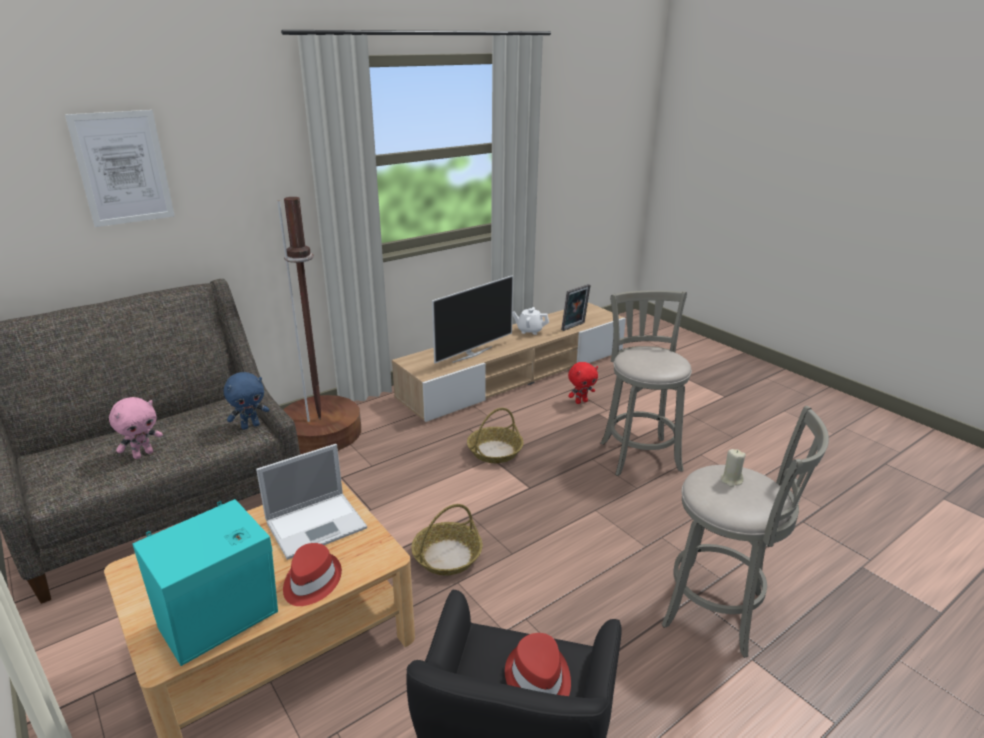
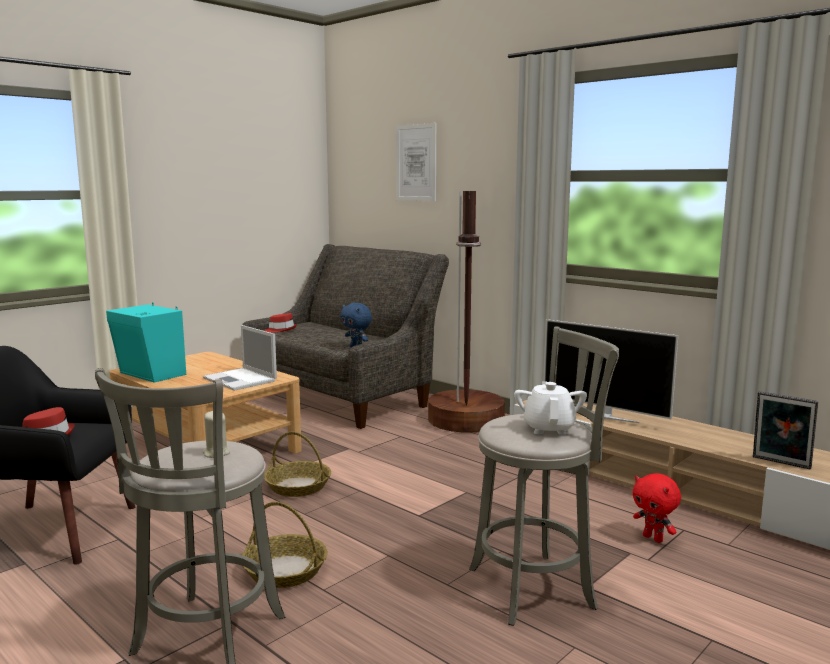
camera: 80 degrees right, 15 degrees down
pink plush toy [109,397,163,459] -> none
red hat [283,543,342,606] -> red hat moved to [265,313,297,332]
basket [467,408,524,463] -> basket moved to [242,502,327,588]
white teapot [512,307,549,335] -> white teapot moved to [514,382,587,435]

